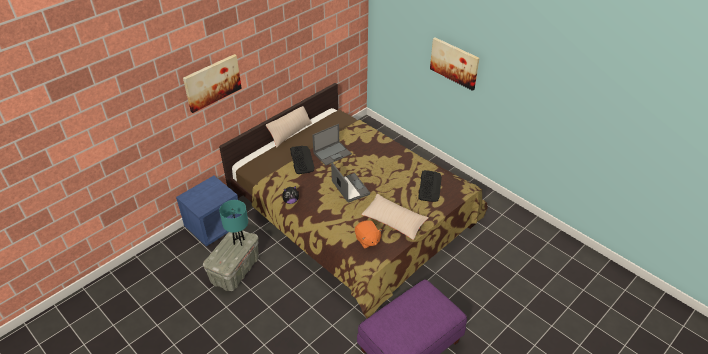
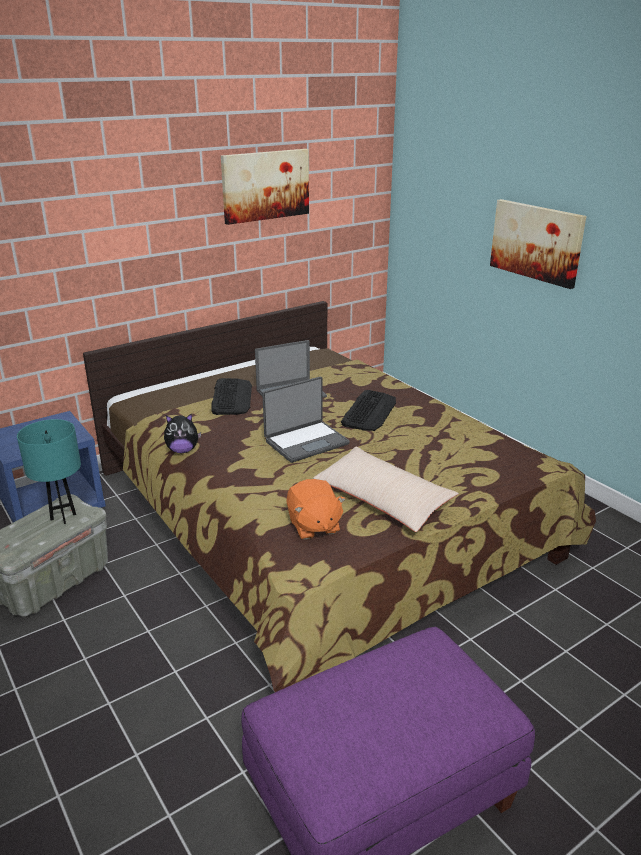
camera: 10 degrees right, 15 degrees down
picture [183,54,242,113] -> picture moved to [221,149,309,225]
beige pillow [266,106,312,148] -> none
laptop [331,162,370,203] -> laptop turned 75 degrees clockwise [262,377,350,463]
keyboard [419,170,442,202] -> keyboard moved to [341,390,396,431]

